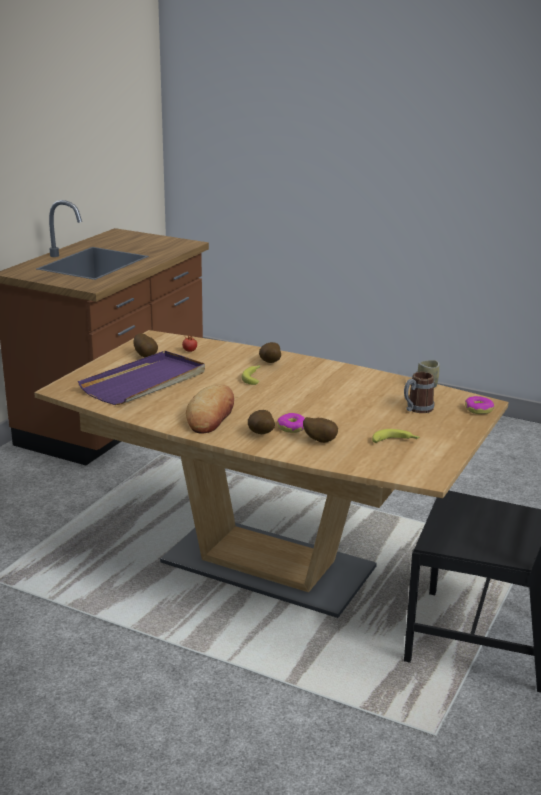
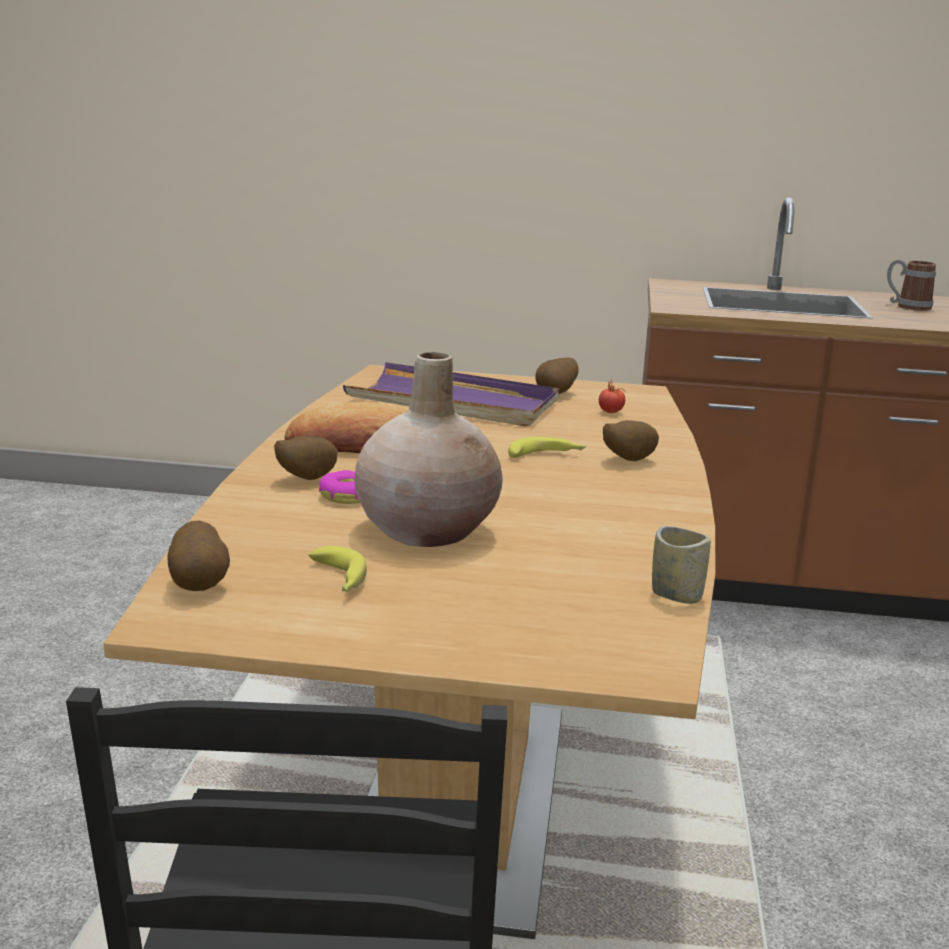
camera: 70 degrees right, 5 degrees down
potato [303,417,338,443] -> potato moved to [167,520,230,591]
mug [404,372,434,413] -> mug moved to [887,259,936,311]
donut [465,396,494,414] -> none
none -> beige vase [354,352,503,547]

